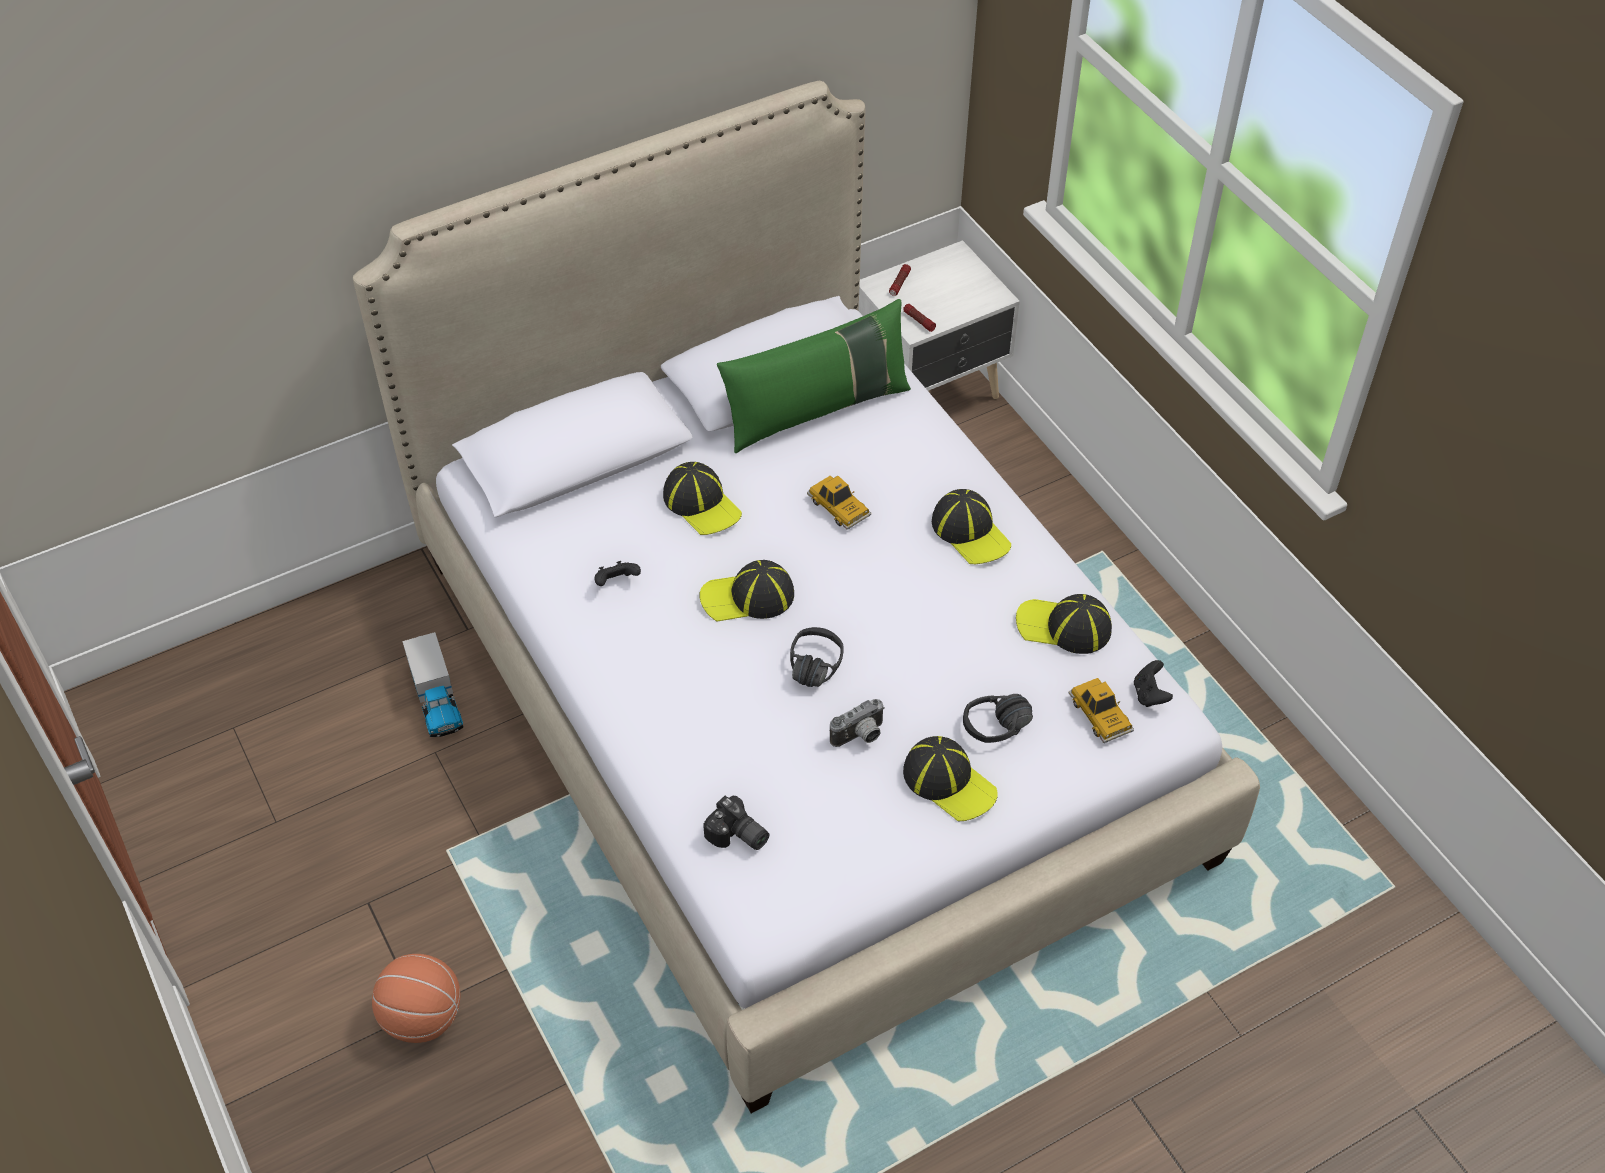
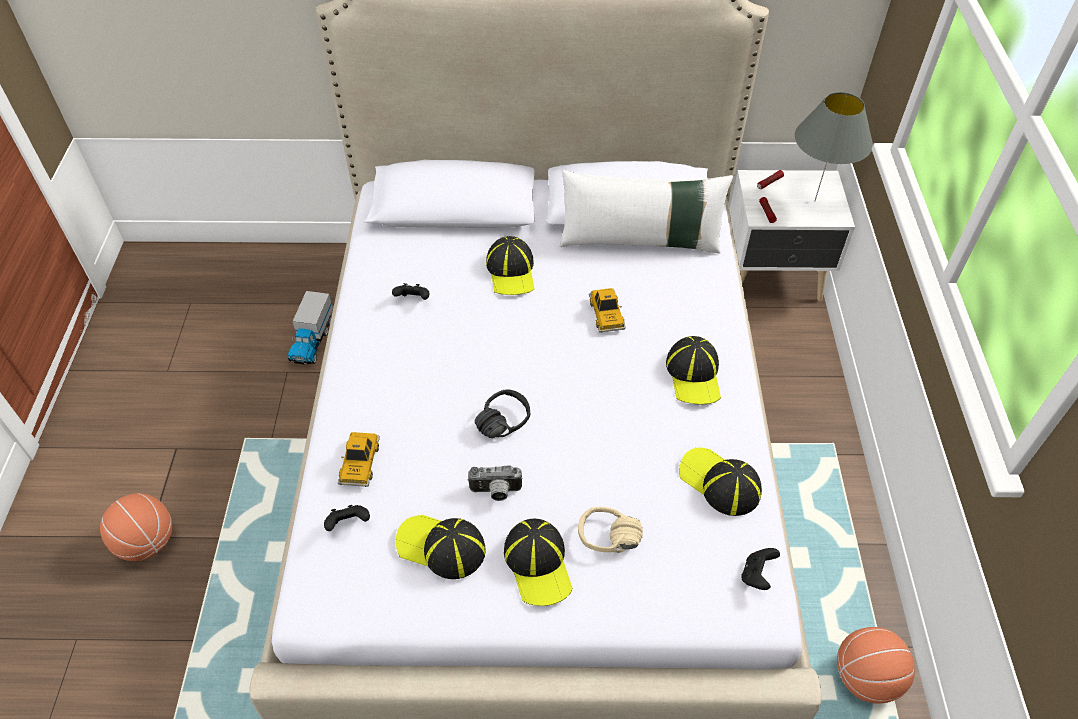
camera: 30 degrees right, 0 degrees up
cap [700,560,794,622] -> cap moved to [396,515,486,579]
camera [703,795,769,850] -> black game controller [324,505,370,531]
green pillow [717,299,911,453] -> white pillow [560,170,733,254]
black headphones [963,694,1033,743] -> beige headphones [578,507,643,553]
toy car [1069,678,1134,743] -> toy car moved to [338,432,380,487]
none -> grey table lamp [795,92,873,201]
none -> basketball [837,627,915,704]

